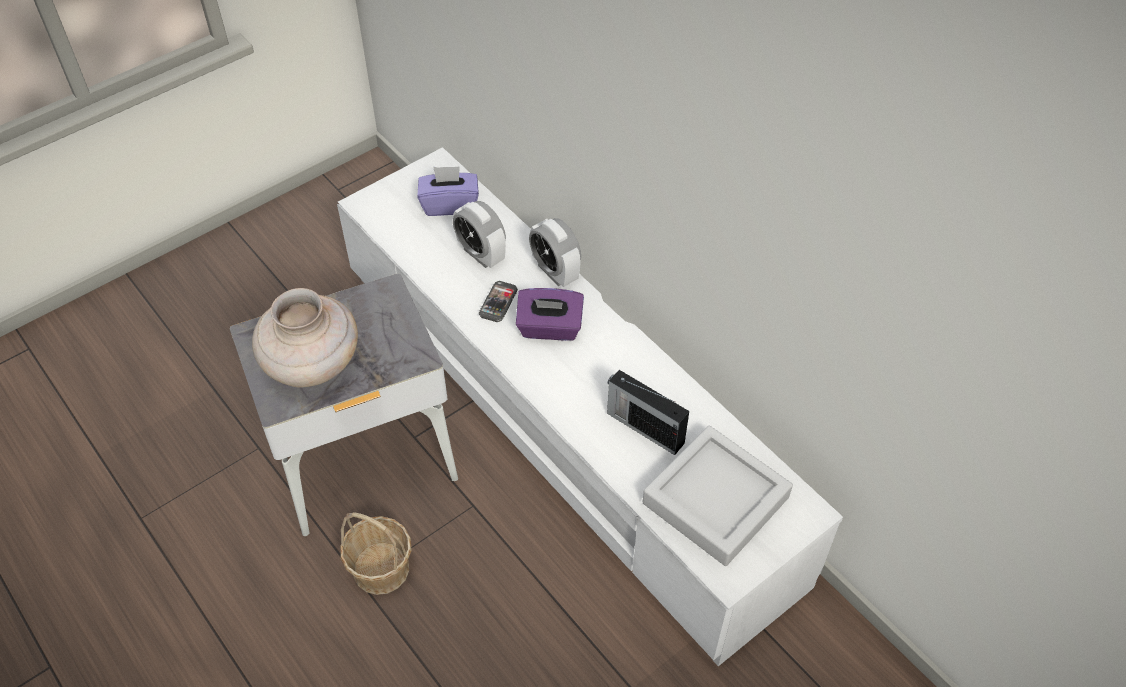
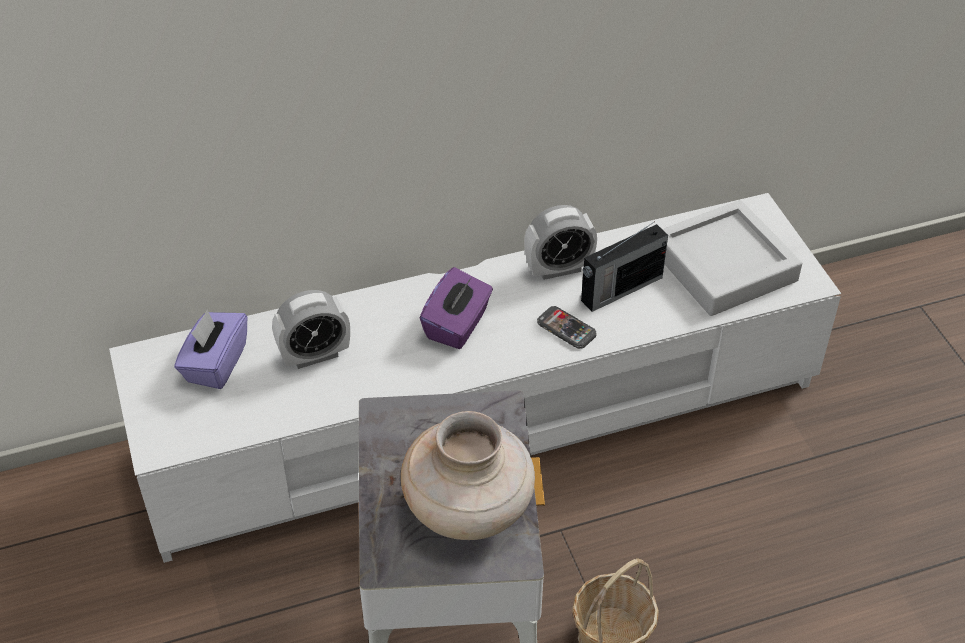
camera: 70 degrees left, 5 degrees down
phone [479,281,518,322] -> phone moved to [537,306,597,349]
alarm clock [529,218,581,287] -> alarm clock moved to [524,205,597,280]

